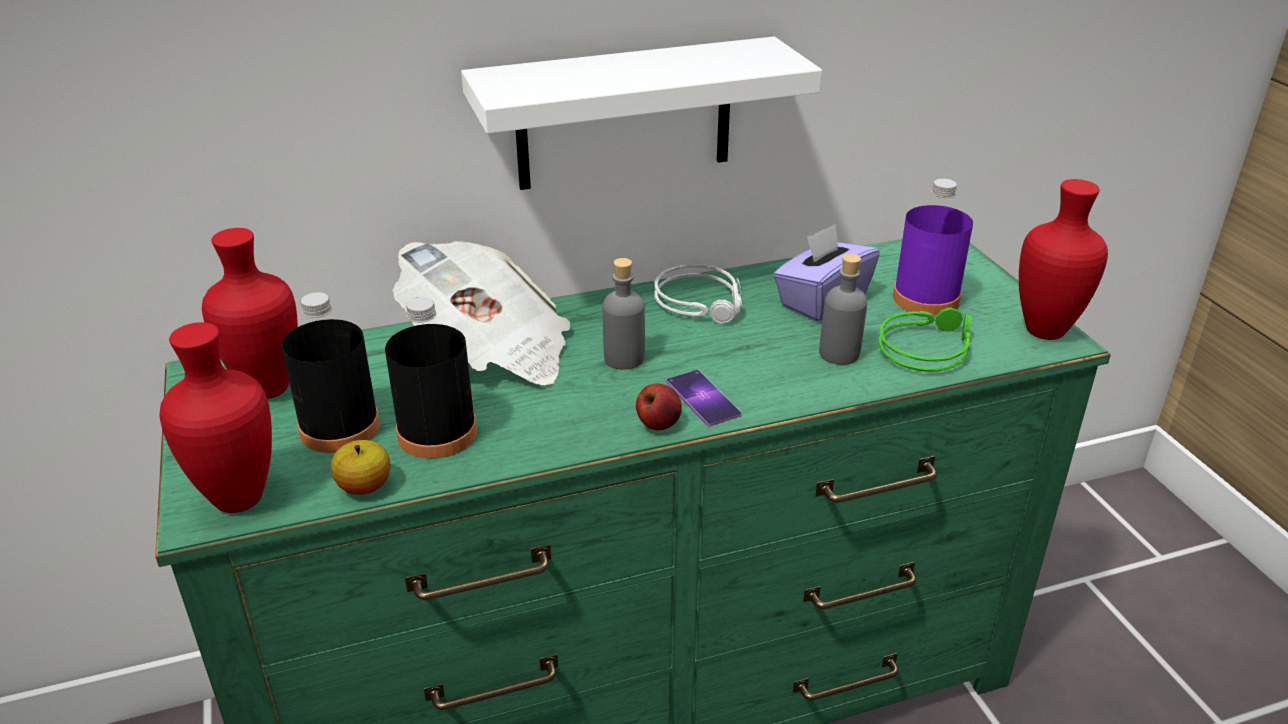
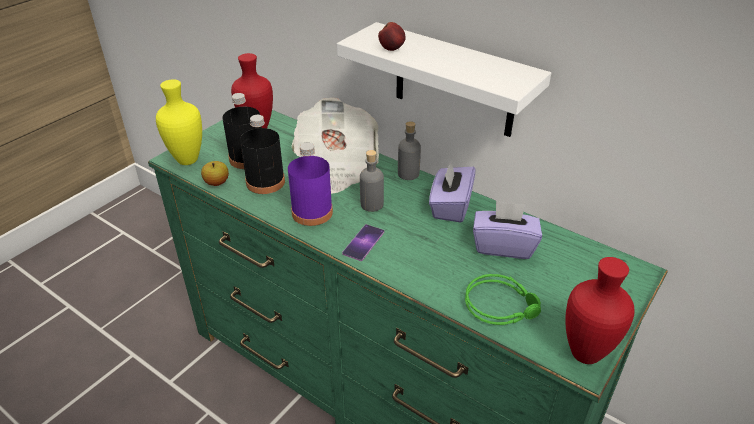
camera: 55 degrees right, 5 degrees up
red vase [160,322,272,513] -> yellow vase [156,79,202,165]
apple [636,383,682,430] -> apple moved to [378,22,406,51]
grey headphones [654,264,742,324] -> purple tissue box [429,162,476,223]
grey bottle [819,254,867,365] -> grey bottle moved to [398,121,421,180]
purple bottle [893,179,973,316] -> purple bottle moved to [288,142,333,226]

